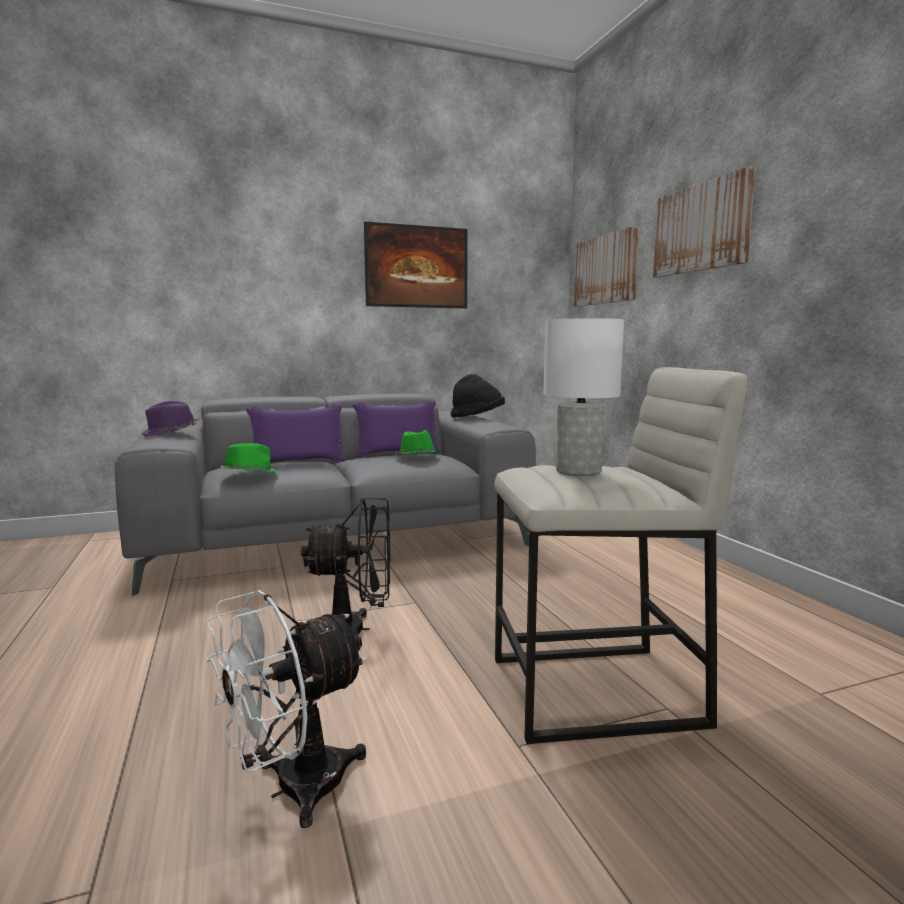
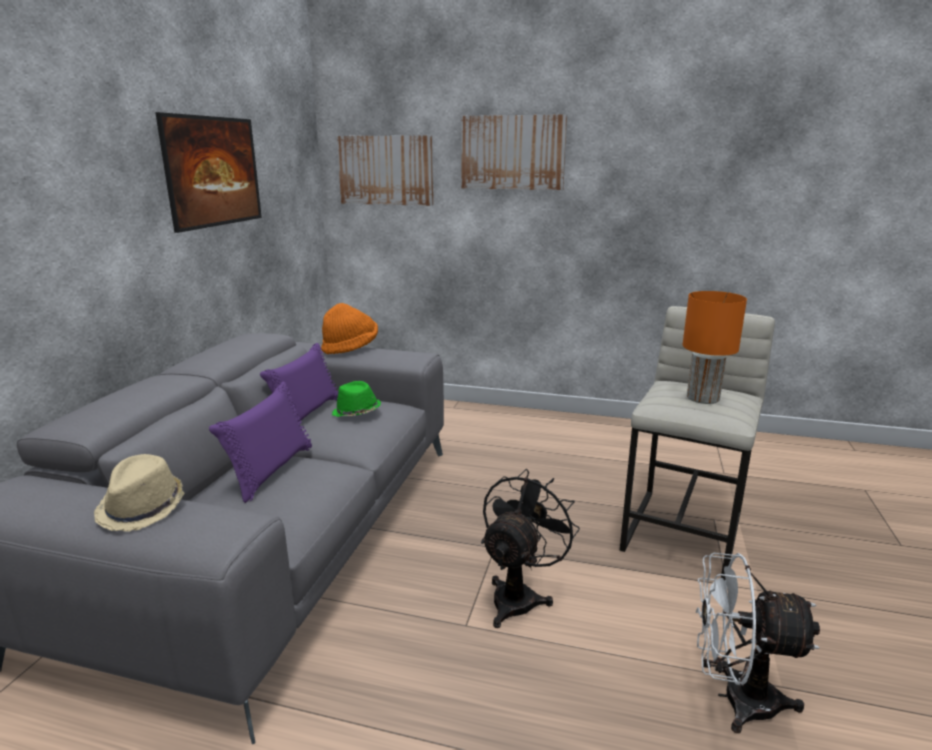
camera: 55 degrees left, 10 degrees up
purple hat [141,401,199,436] -> beige hat [94,454,184,532]
white fan [207,590,367,828] -> white fan turned 105 degrees clockwise [696,553,820,733]
green hat [220,443,278,472] -> none
black hat [451,374,505,417] -> orange hat [321,303,378,354]
white table lamp [543,318,624,476] -> orange table lamp [683,291,747,404]

